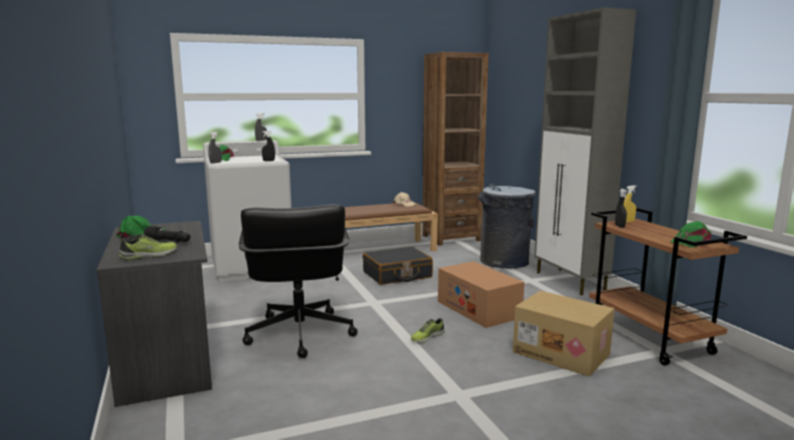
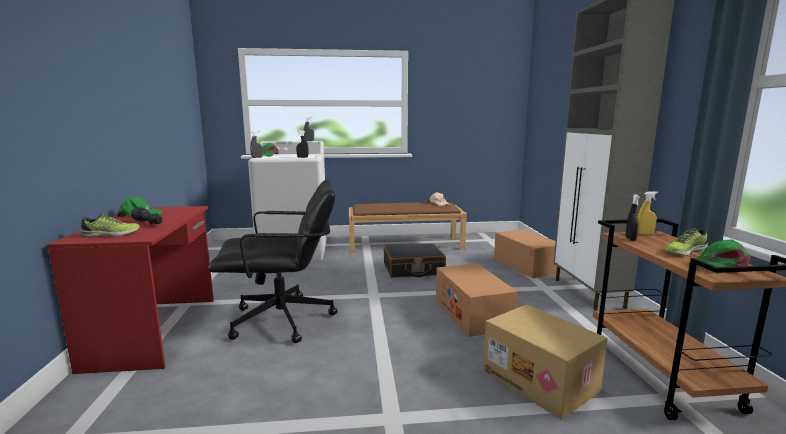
camera: 15 degrees right, 0 degrees up
grey desk [96,221,212,407] -> red desk [47,206,214,374]
black office chair [239,205,358,358] -> black office chair turned 105 degrees counterclockwise [208,179,337,343]
shoe [411,318,445,342] -> shoe moved to [665,228,708,256]
brown bookcase [422,52,488,246] -> none
grey trash can [478,184,536,268] -> cardboard box [494,229,563,278]

